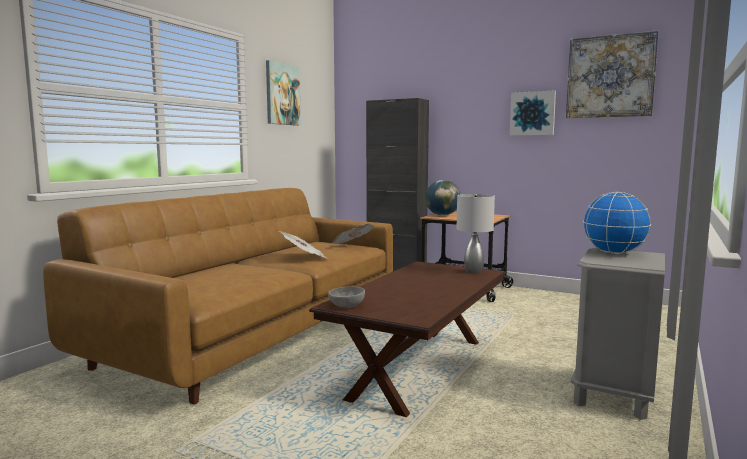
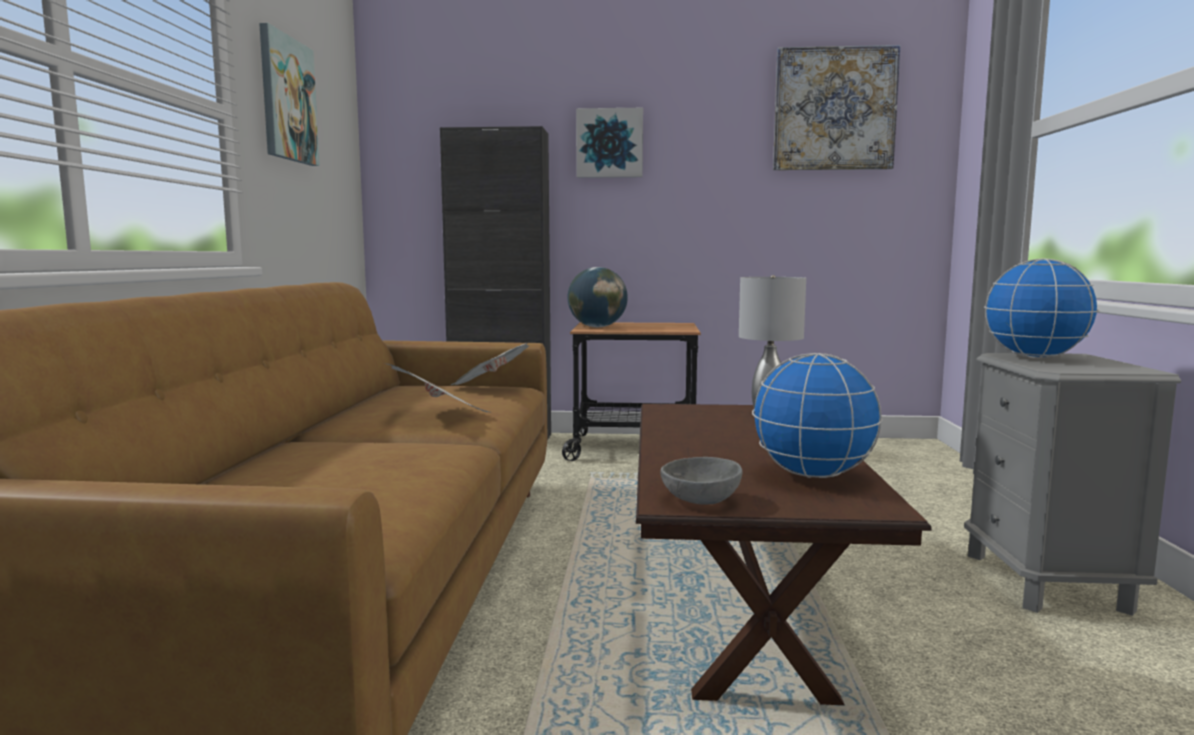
camera: 25 degrees left, 0 degrees up
picture [510,90,556,136] -> picture moved to [576,108,643,178]
none -> globe [752,353,882,478]

